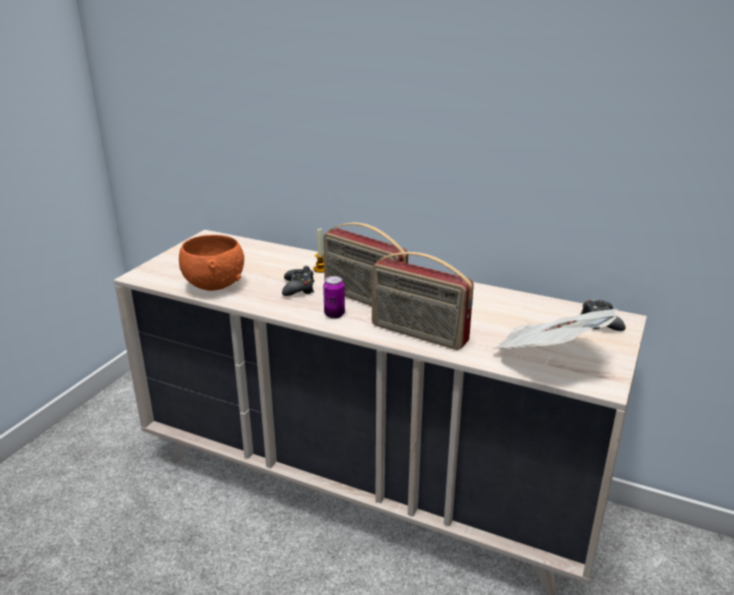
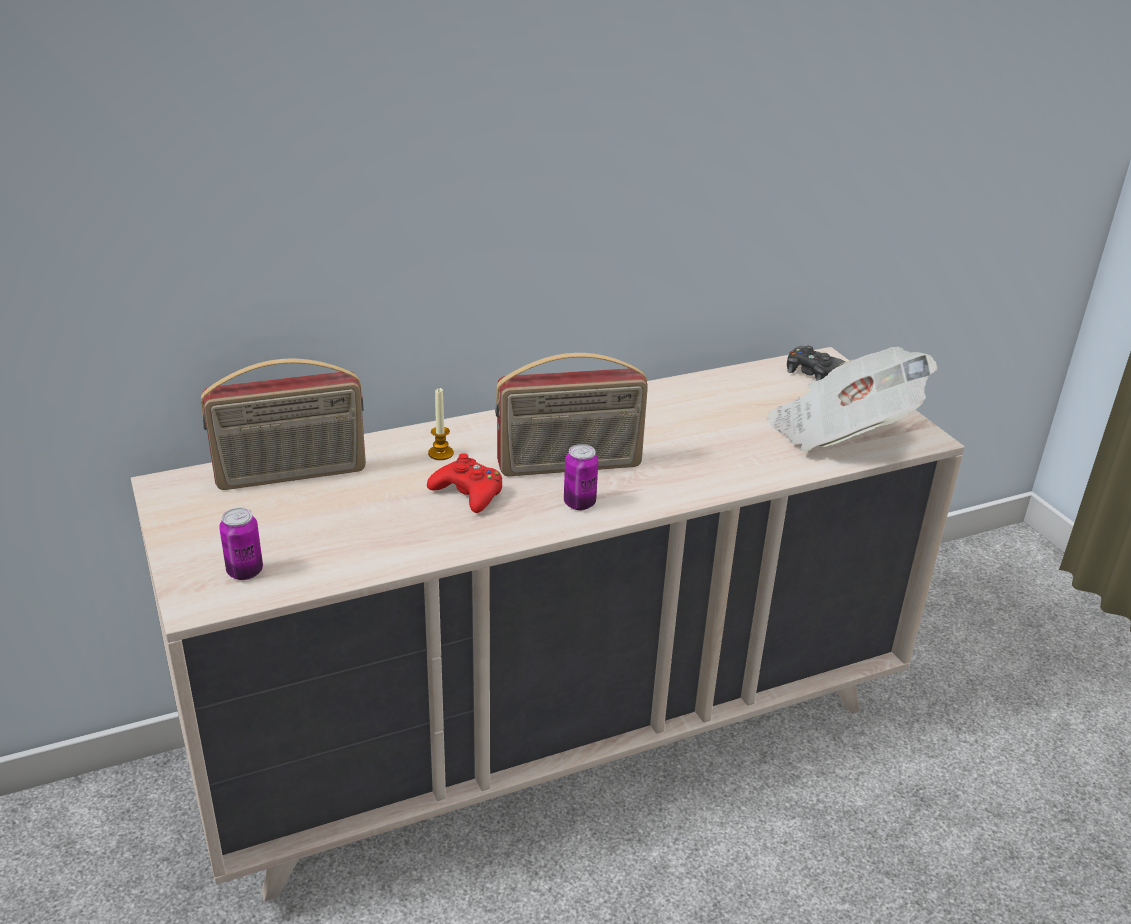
camera: 50 degrees left, 5 degrees up
orange bowl [179,235,244,291] -> none
black game controller [282,266,315,296] -> red game controller [427,453,502,513]
radio [372,252,474,350] -> radio moved to [201,358,366,490]
none -> can [219,508,263,580]

